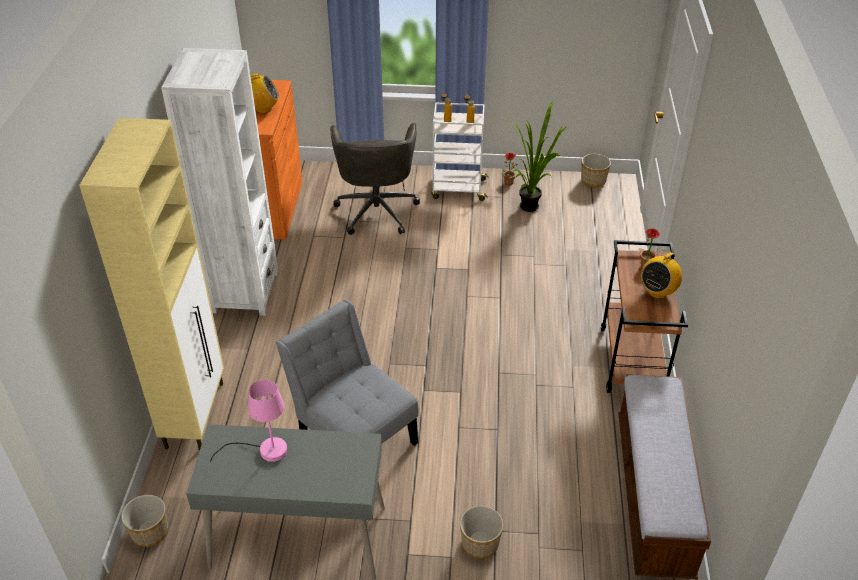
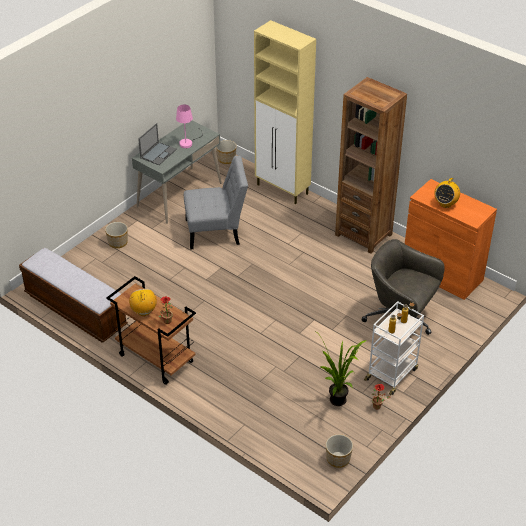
camera: 125 degrees right, 0 degrees up
white bookcase [161,48,278,316] -> brown bookcase [335,77,407,253]
none -> laptop [138,123,177,165]

